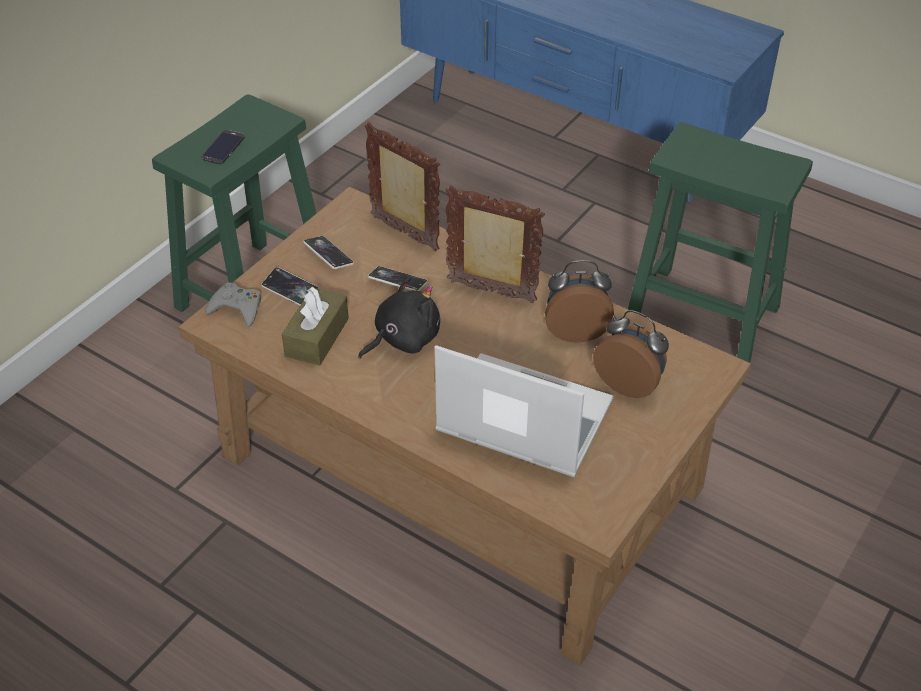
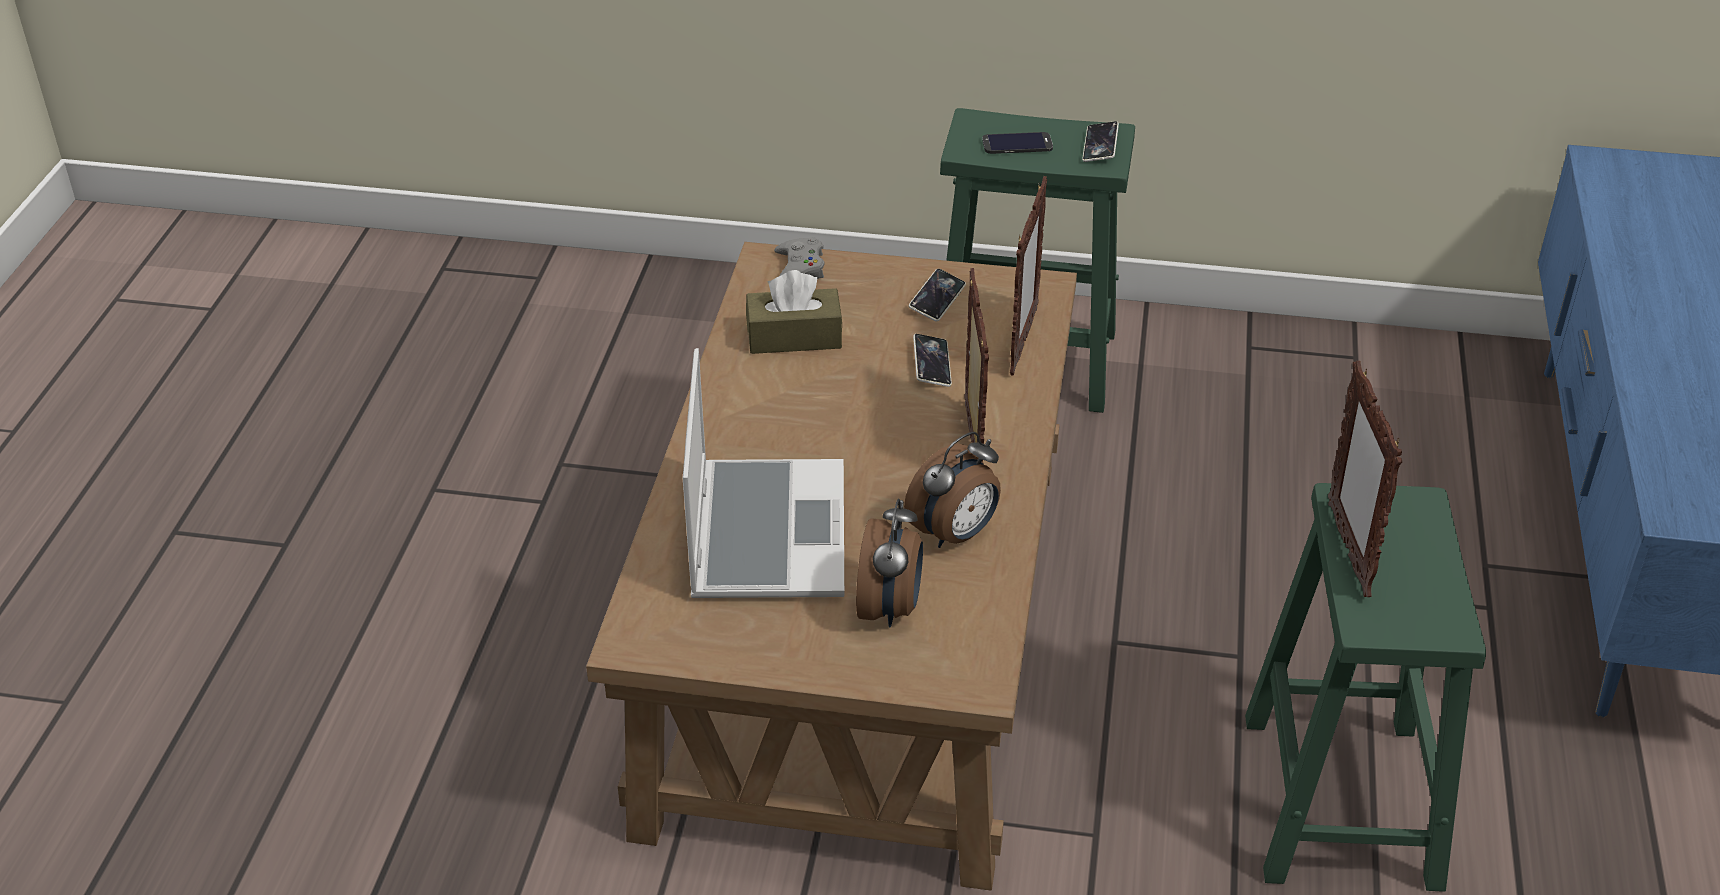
camera: 65 degrees right, 5 degrees down
phone [261,267,319,305] -> phone moved to [1082,121,1119,162]
black plush toy [358,277,440,359] -> none
alarm clock [545,260,614,343] -> alarm clock turned 75 degrees clockwise [904,432,1001,548]
none -> picture frame [1328,361,1402,597]

